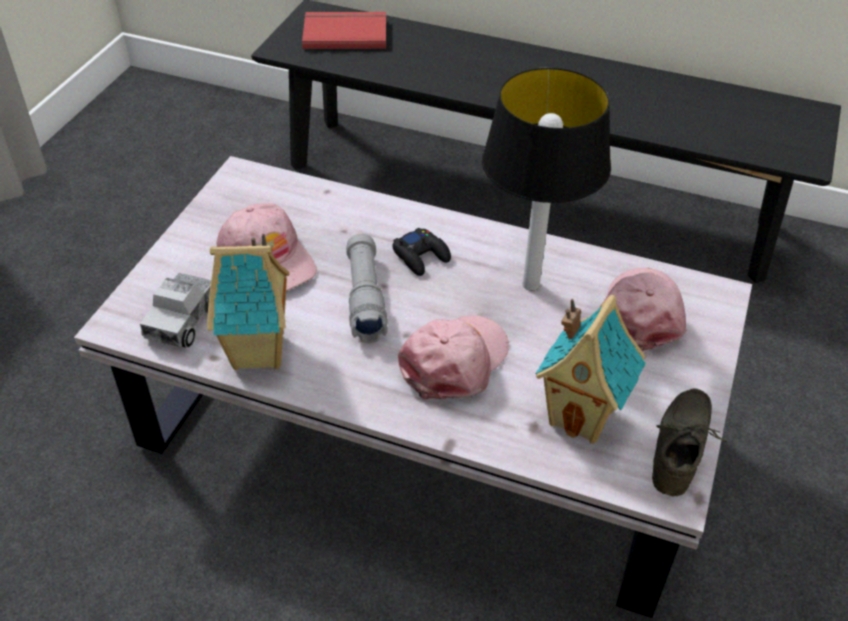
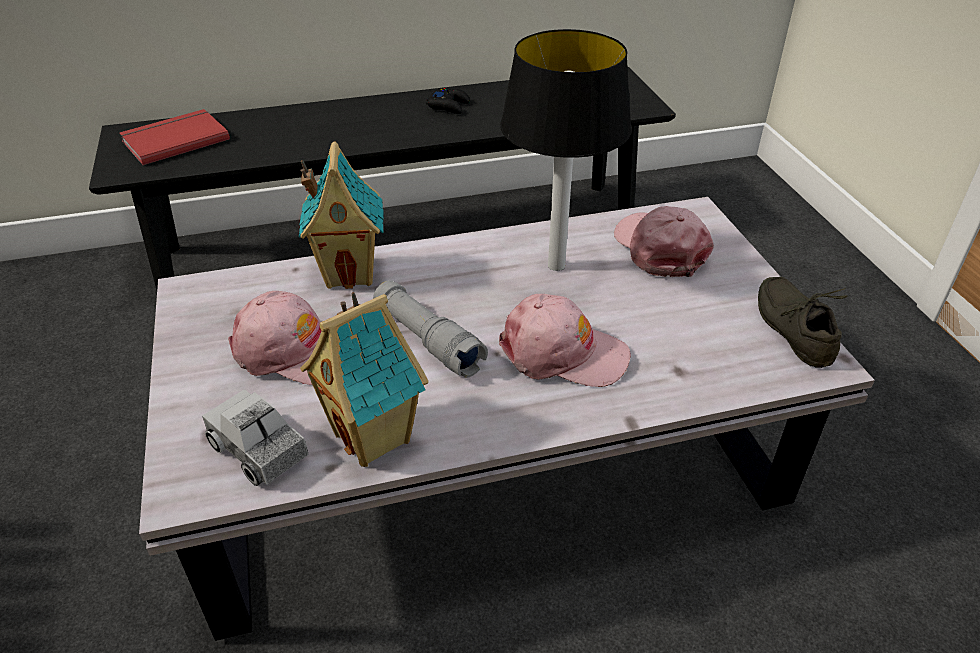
camera: 35 degrees left, 5 degrees down
toy truck [140,273,211,348] -> toy truck turned 150 degrees clockwise [202,389,309,486]
black game controller [392,228,451,276] -> black game controller moved to [427,88,470,114]
pink cap [398,315,509,399] -> pink cap turned 105 degrees clockwise [499,294,631,387]
toy house [535,295,646,444] -> toy house moved to [299,141,384,289]

